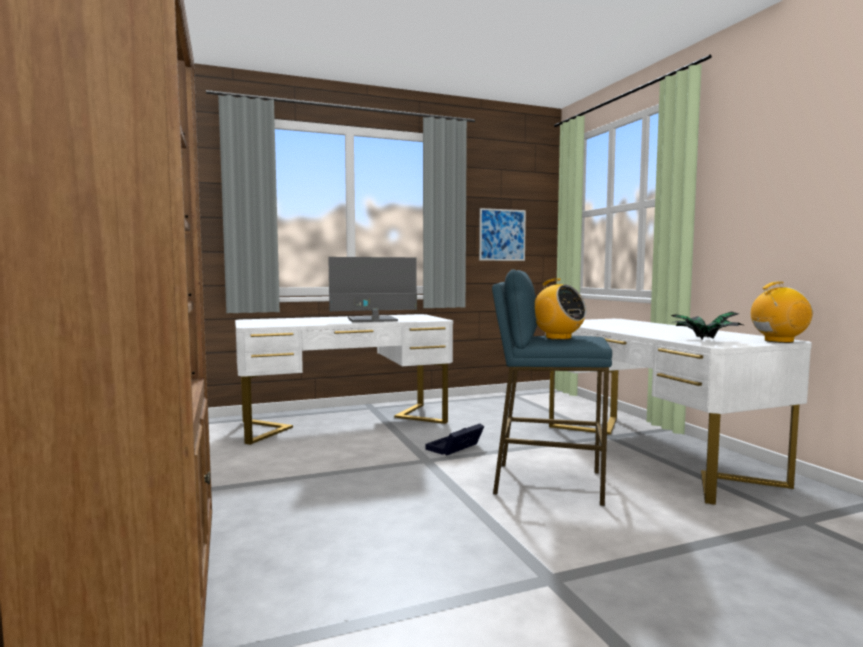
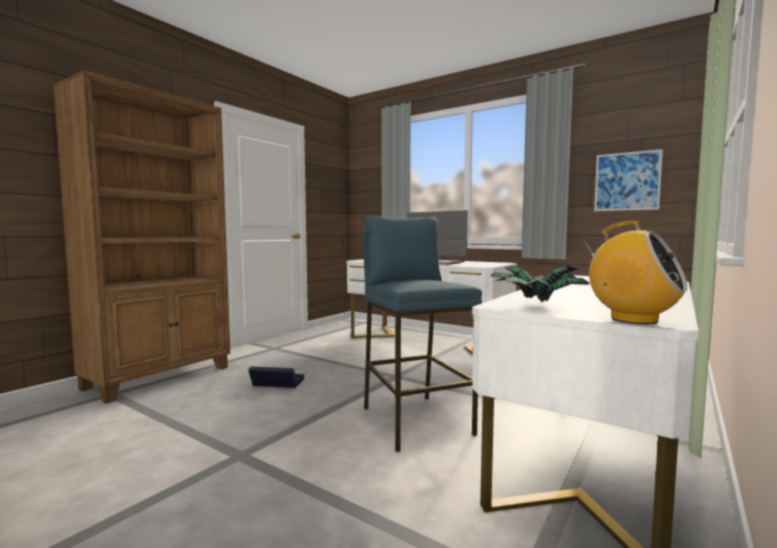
camera: 55 degrees right, 0 degrees up
black storage box [425,423,484,456] -> black storage box moved to [248,366,304,388]
radio [535,278,587,340] -> none

